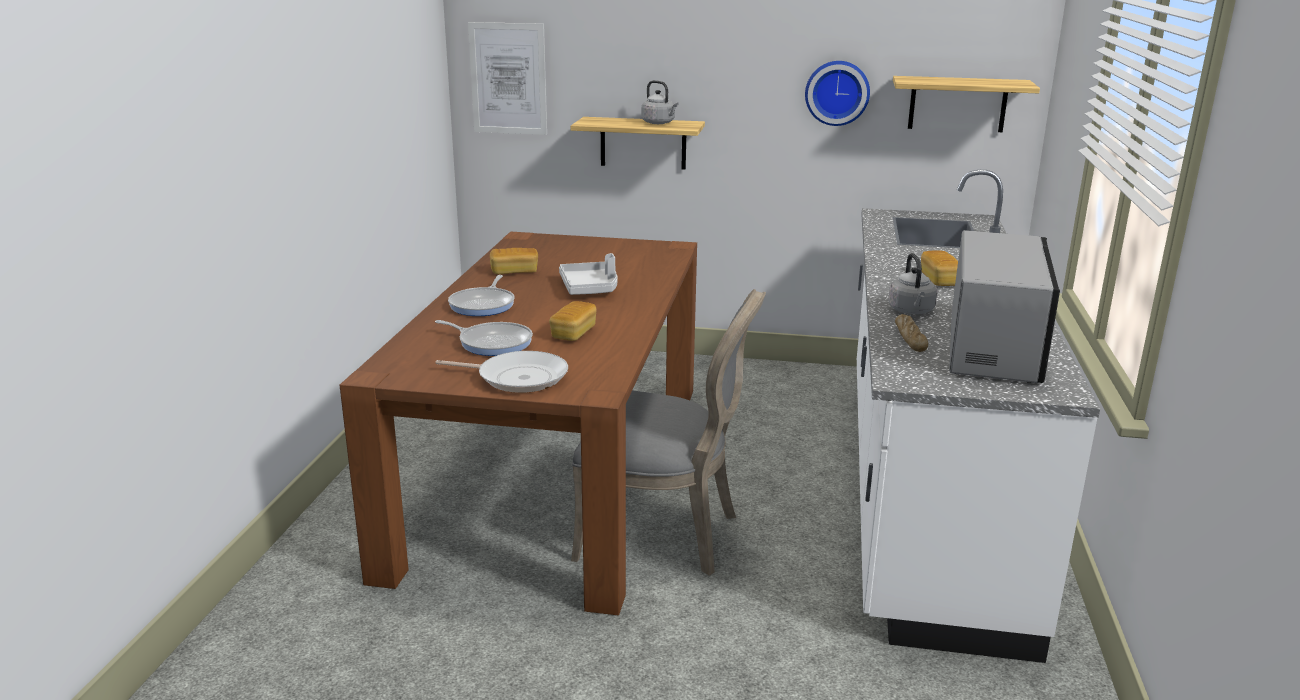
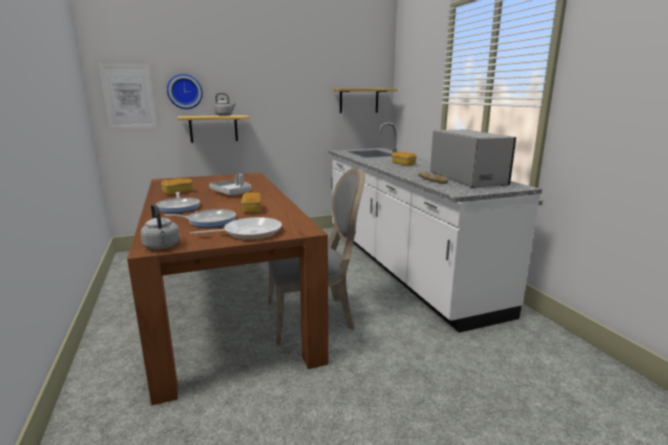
camera: 30 degrees left, 5 degrees down
wall clock [805,61,870,126] -> wall clock moved to [167,74,203,109]
grey kettle [888,253,938,314] -> grey kettle moved to [141,203,180,249]

